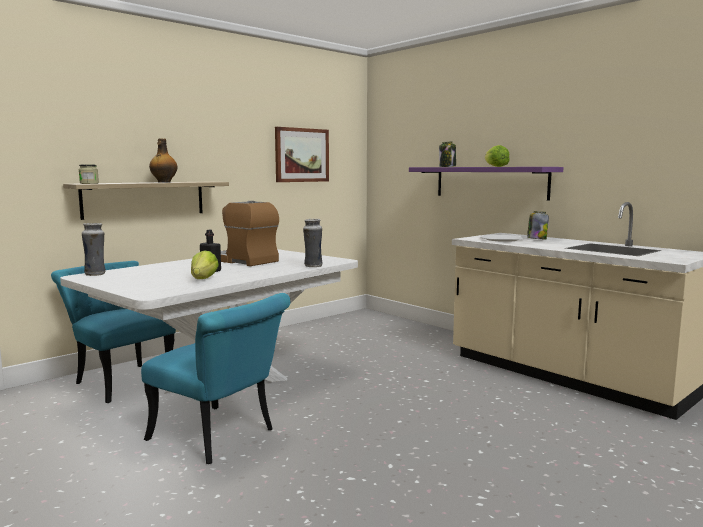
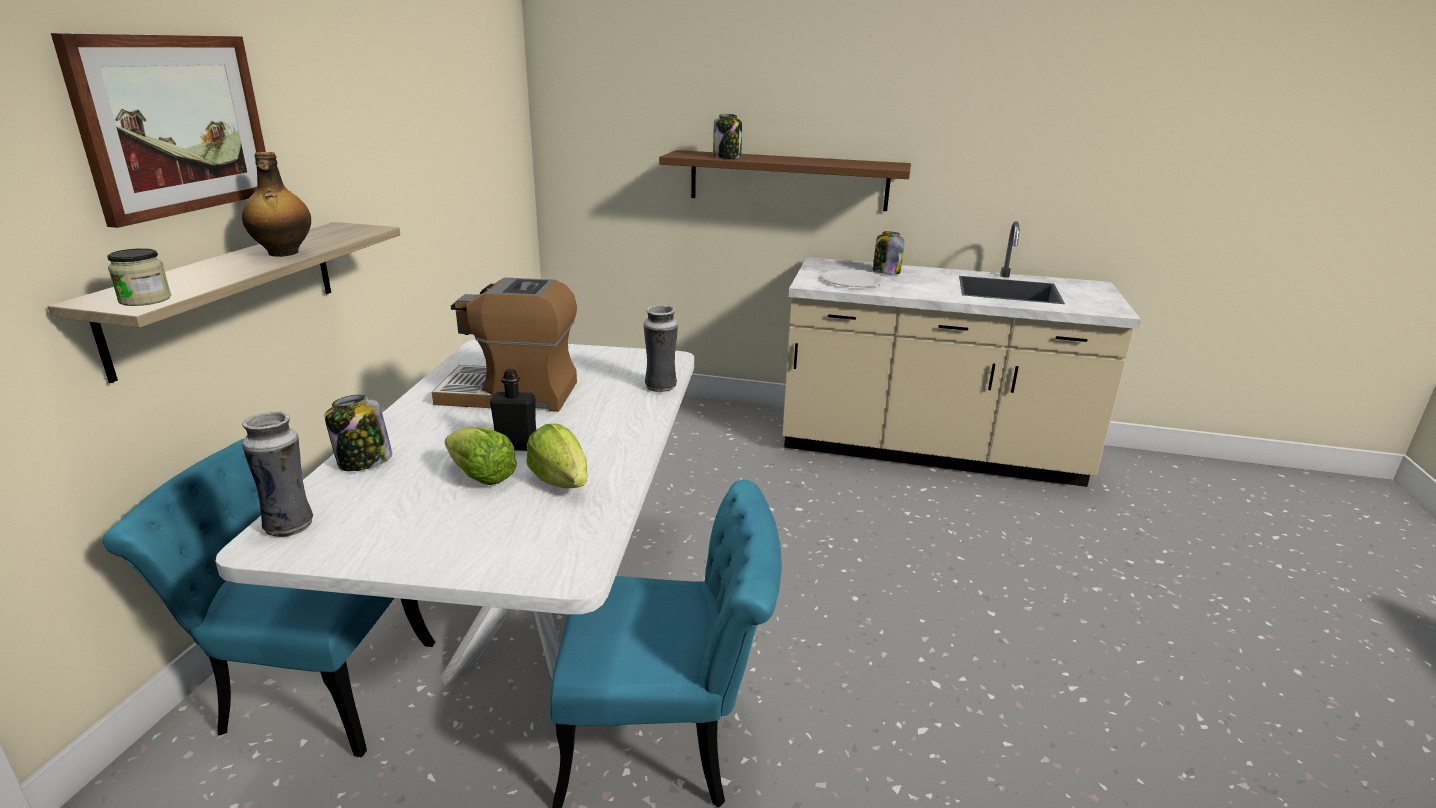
camera: 35 degrees left, 15 degrees up
picture [275,127,329,182] -> picture moved to [51,33,266,228]
purple shelf [409,167,564,201] -> brown shelf [659,150,911,211]
lettuce [485,145,510,167] -> lettuce moved to [445,427,517,485]
none -> jar [325,394,392,471]

